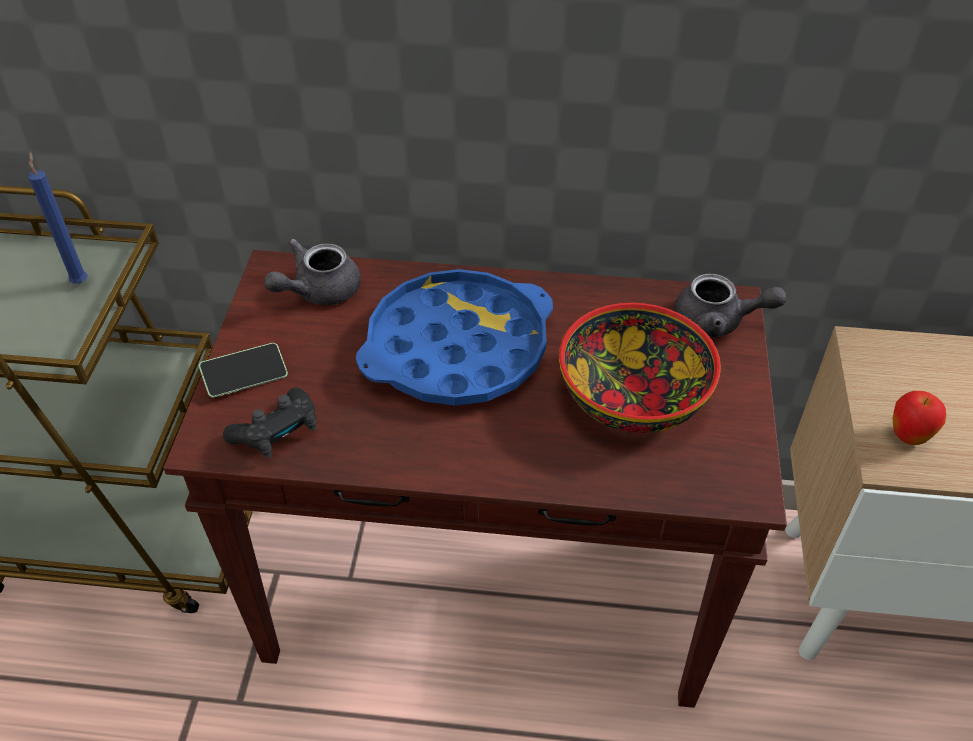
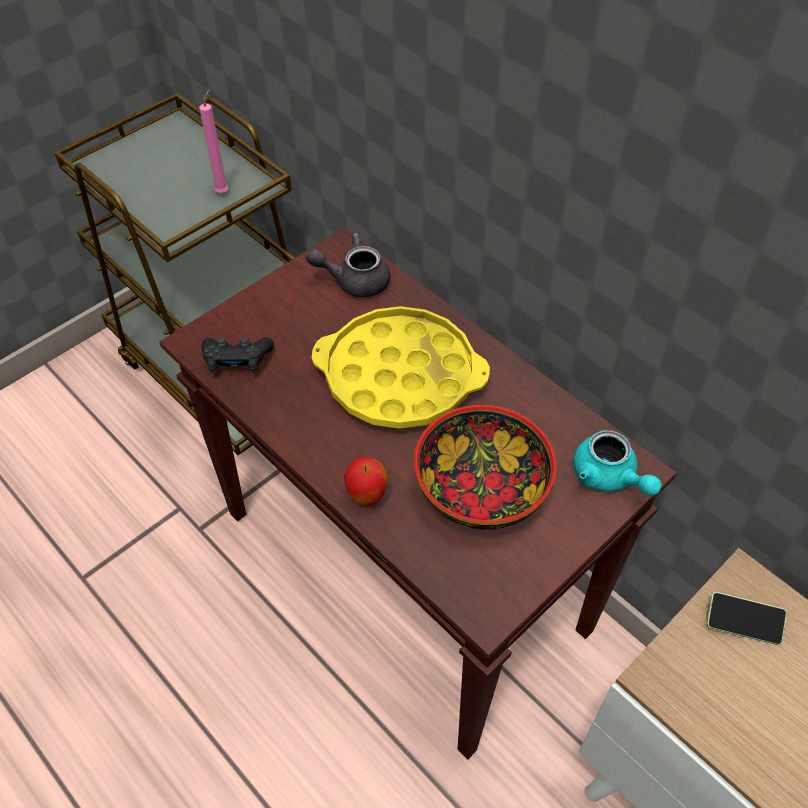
camera: 40 degrees right, 5 degrees up
blue candle [28,152,88,283] -> pink candle [199,89,228,193]
phone [199,343,288,398] -> phone moved to [707,592,787,645]
blue tray [356,269,553,406] -> yellow tray [312,306,490,429]
grey teapot [674,274,787,338] -> turquoise teapot [573,430,662,496]
apple [892,391,946,445] -> apple moved to [344,457,388,507]

